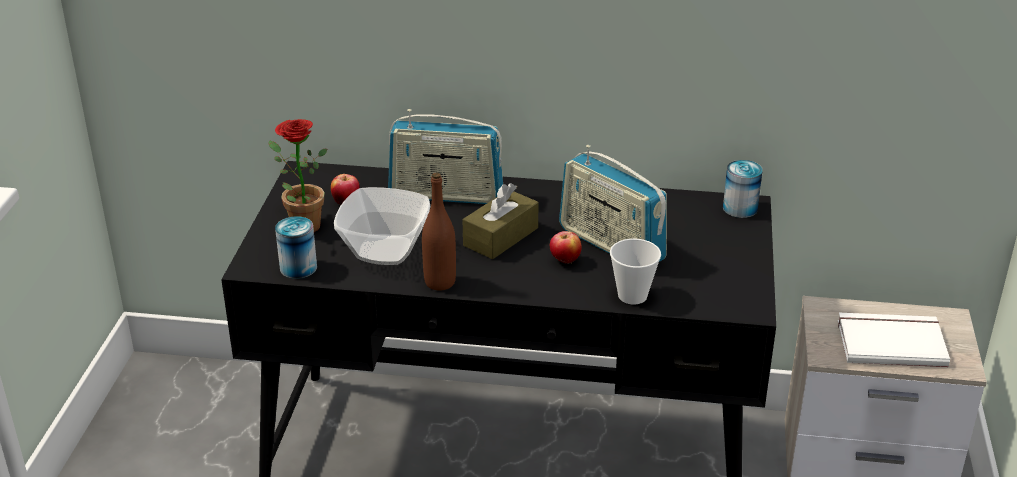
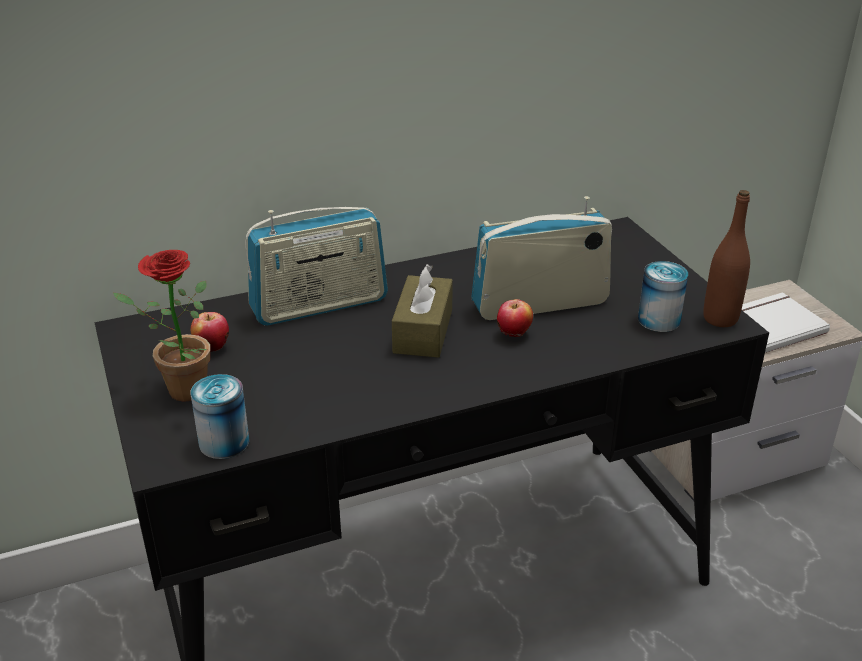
camera: 30 degrees left, 0 degrees up
bowl [334,187,430,265] -> none
brown bottle [422,173,456,291] -> brown bottle moved to [703,190,750,327]
radio [559,145,667,262] -> radio turned 150 degrees clockwise [471,196,612,320]
cup [610,239,661,304] -> none
can [723,160,763,218] -> can moved to [638,261,688,332]

